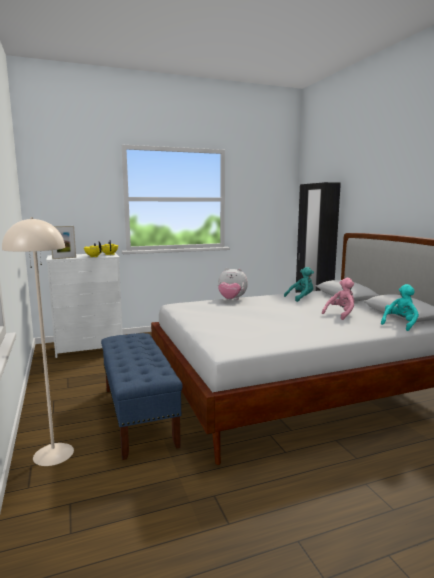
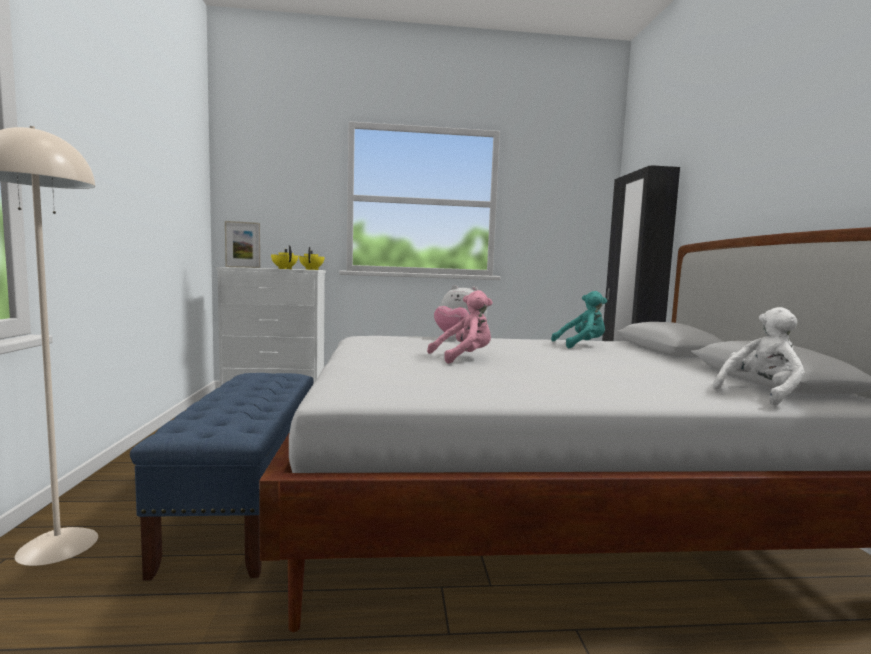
camera: 15 degrees right, 5 degrees down
pink plush toy [322,278,354,320] -> pink plush toy moved to [427,290,493,364]
turquoise plush toy [381,284,419,331] -> white plush toy [713,307,805,405]

